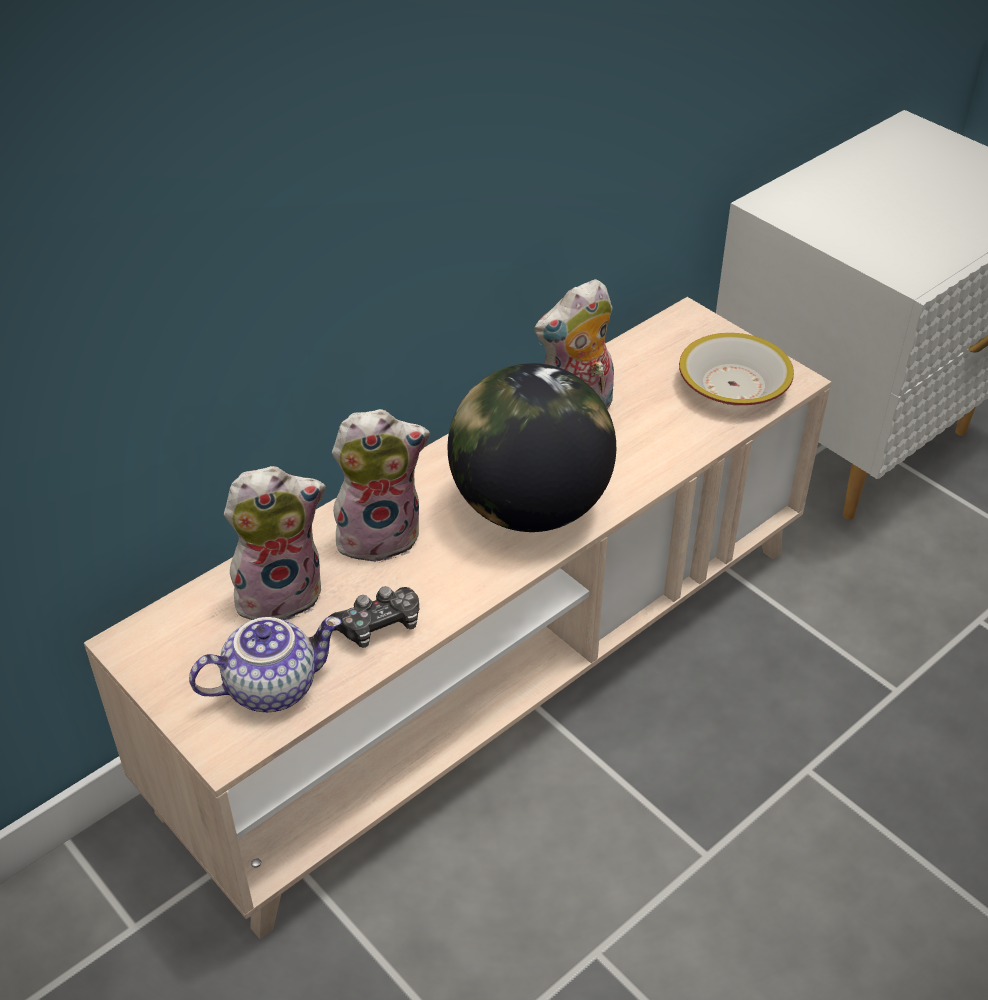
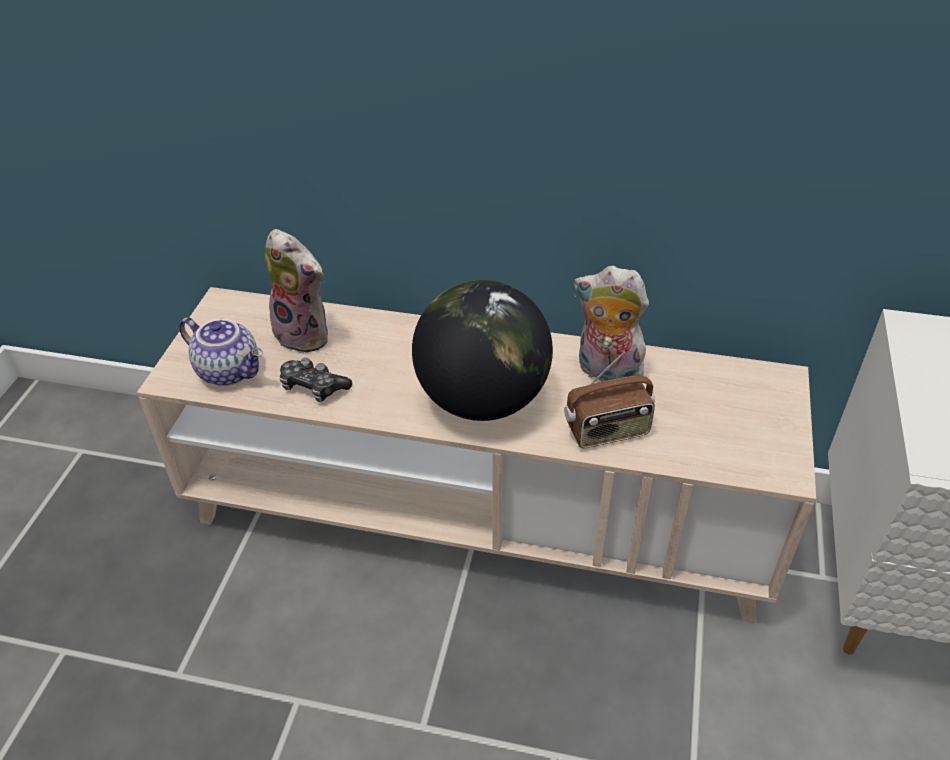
camera: 55 degrees right, 0 degrees up
plush toy [332,409,430,565] -> none
bowl [679,333,794,405] -> none
none -> radio [564,351,655,448]

